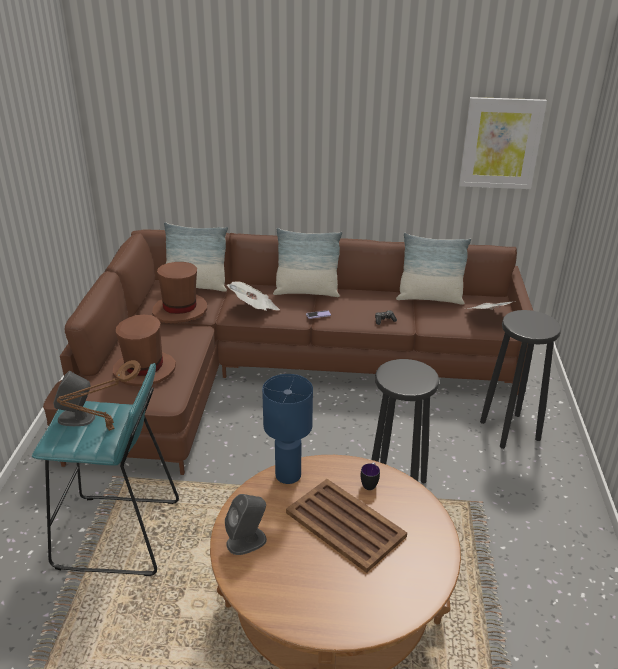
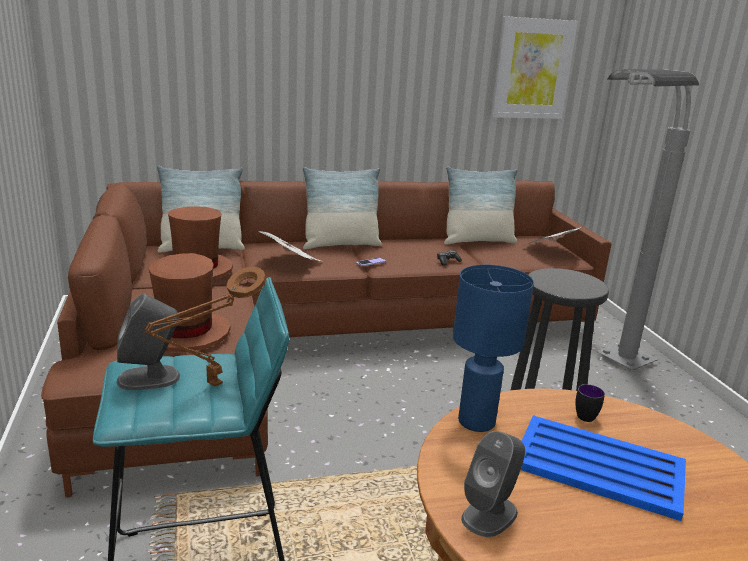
camera: 20 degrees left, 10 degrees down
brown tray [286,479,407,573] -> blue tray [521,415,686,521]
black stool [480,310,561,449] -> grey floor lamp [596,69,699,370]

